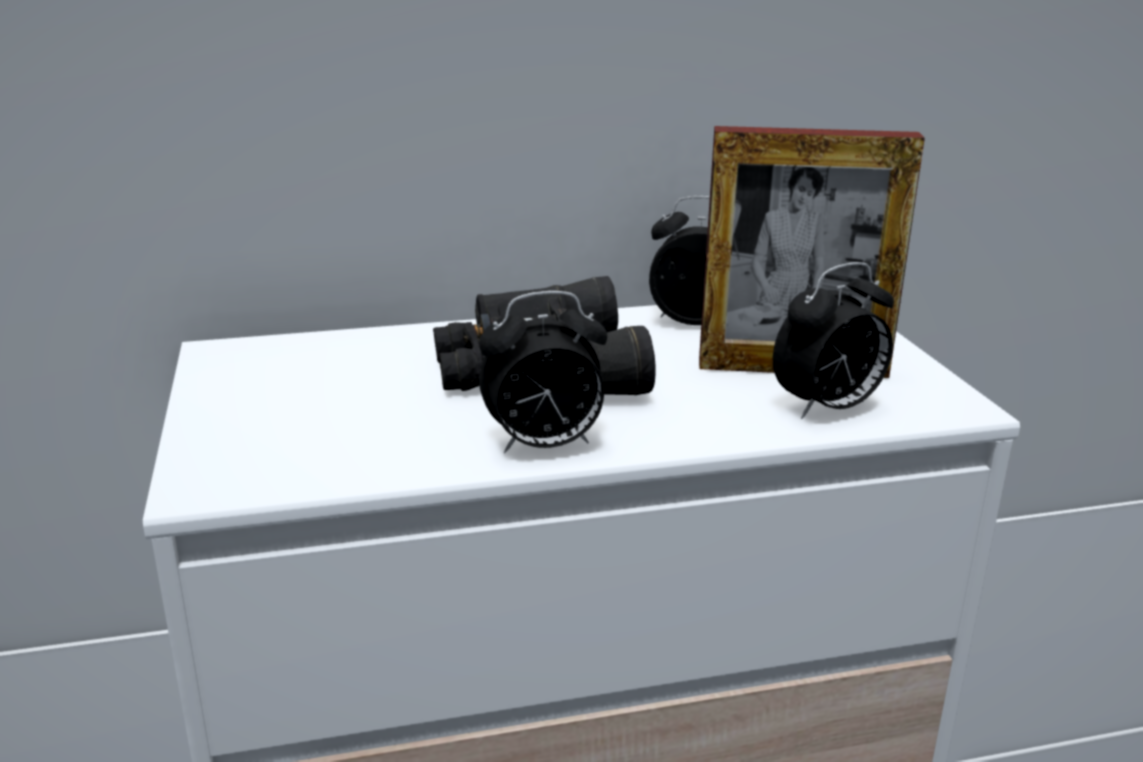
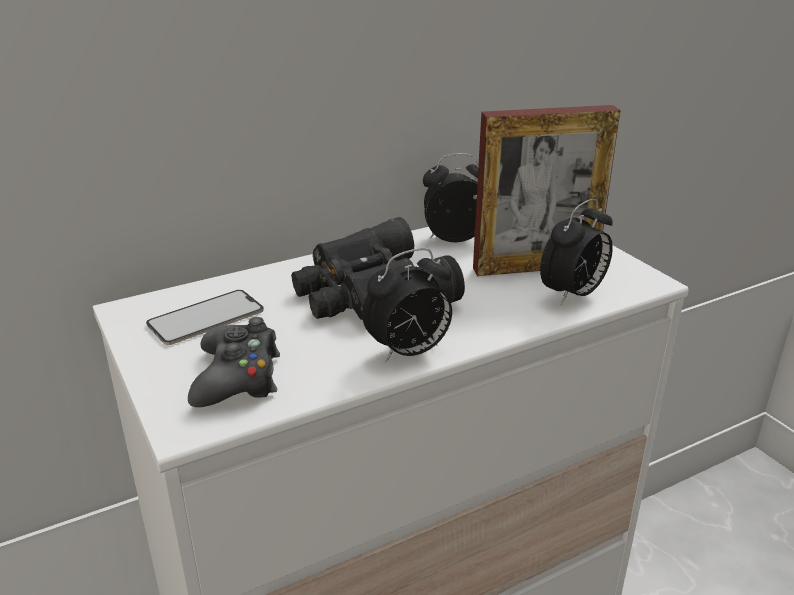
camera: 15 degrees left, 5 degrees up
none -> phone [146,290,264,345]
none -> black game controller [188,317,280,407]

